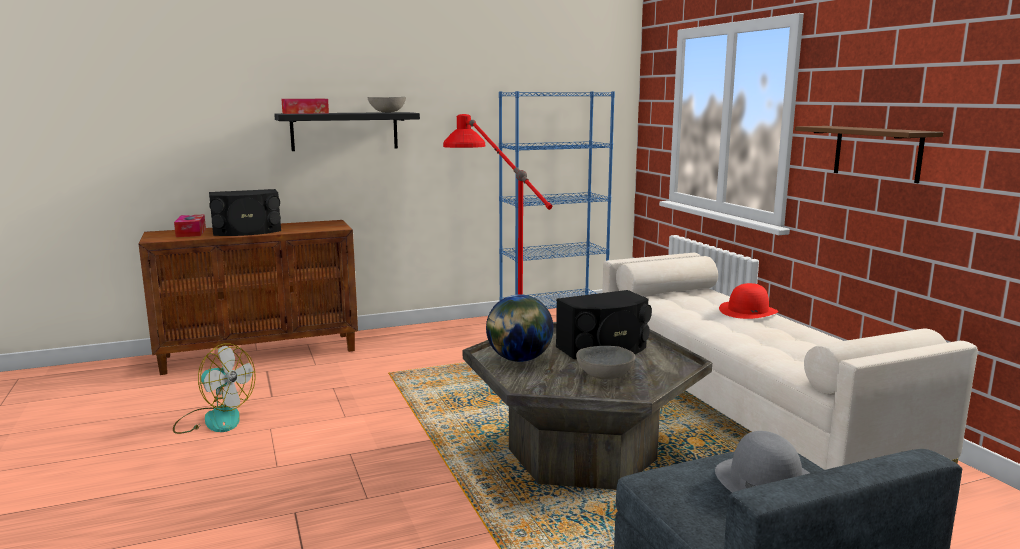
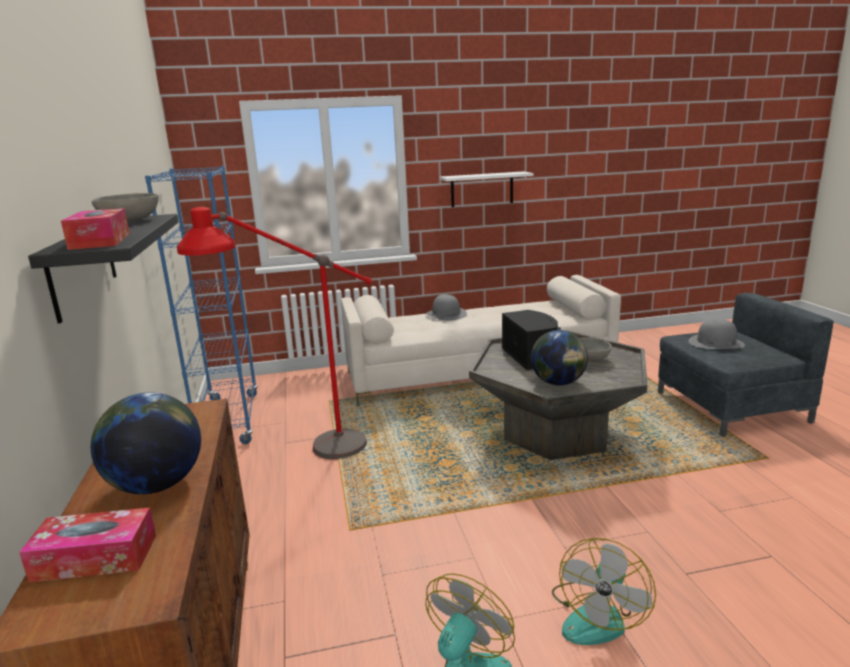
camera: 80 degrees left, 5 degrees up
black speaker [209,189,281,236] -> globe [91,392,201,494]
red hat [719,283,778,319] -> grey hat [426,294,467,320]
brown shelf [795,126,943,183] -> white shelf [440,172,533,207]
none -> fan [552,538,656,645]

